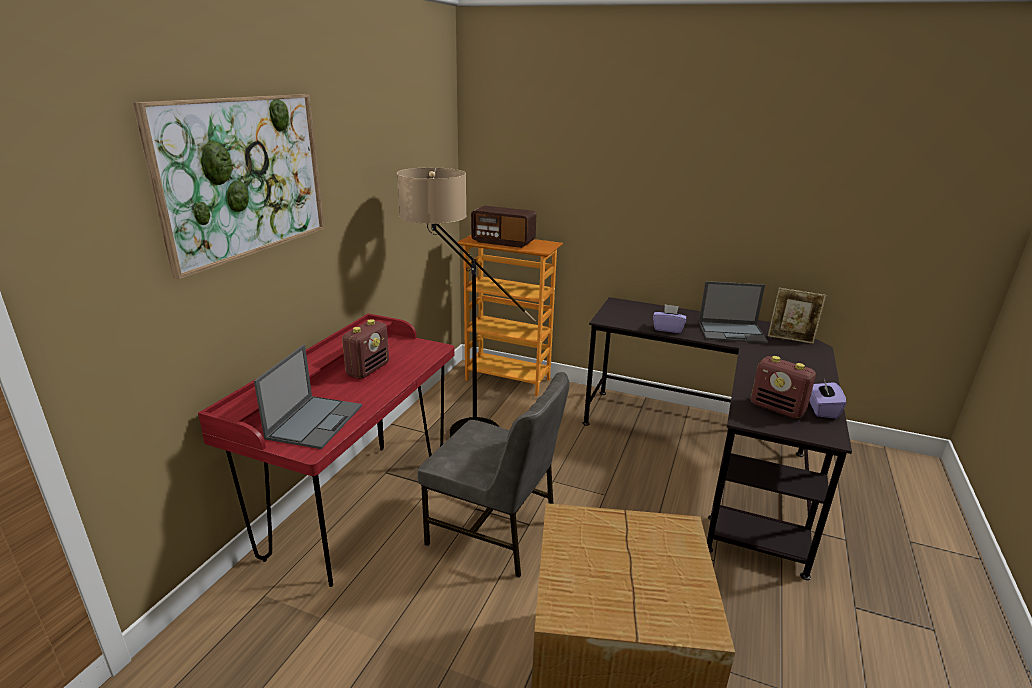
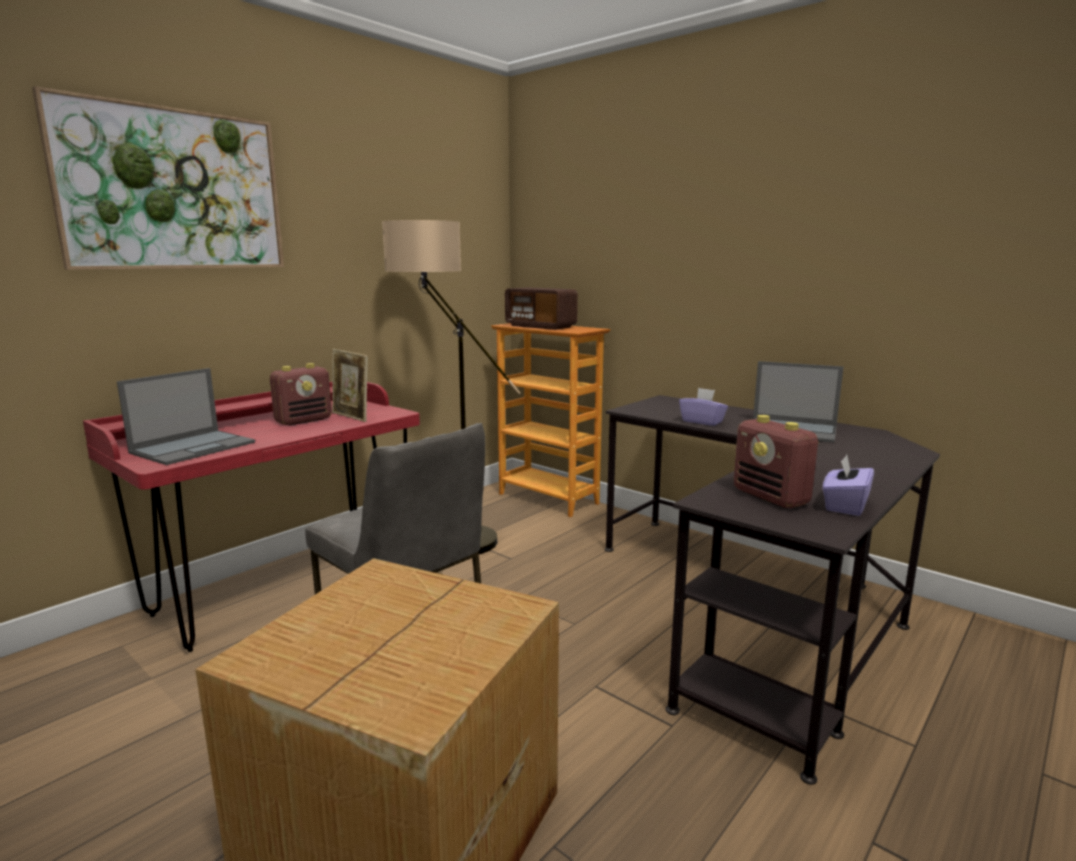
camera: 20 degrees right, 10 degrees down
picture frame [768,288,826,344] -> picture frame moved to [332,349,368,422]

